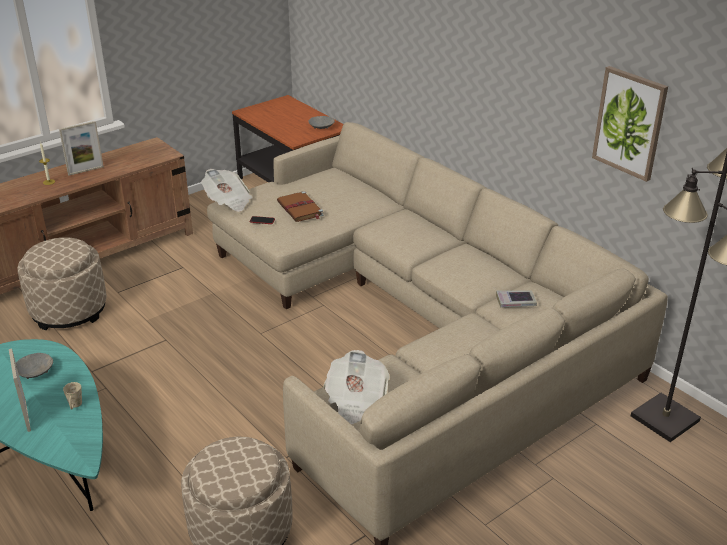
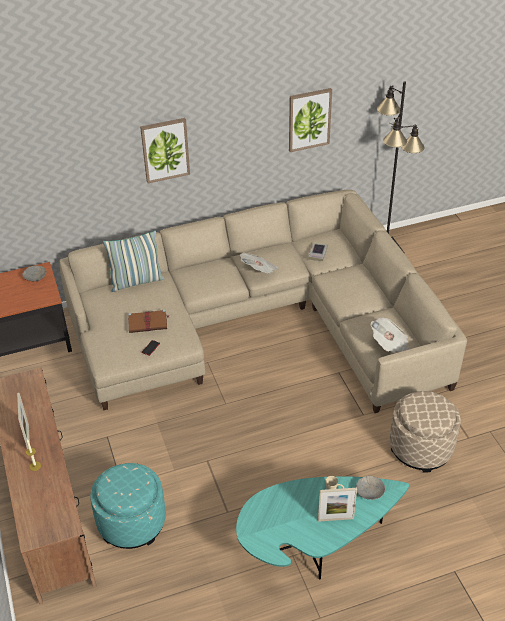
camera: 70 degrees left, 10 degrees up
grey bowl [16,353,53,379] -> grey bowl moved to [356,476,385,500]
beige ottoman [17,237,107,330] -> turquoise ottoman [90,463,166,549]
newspaper [201,169,252,212] -> newspaper moved to [240,253,279,274]
none -> pillow [103,231,164,292]
none -> picture [140,118,190,183]

